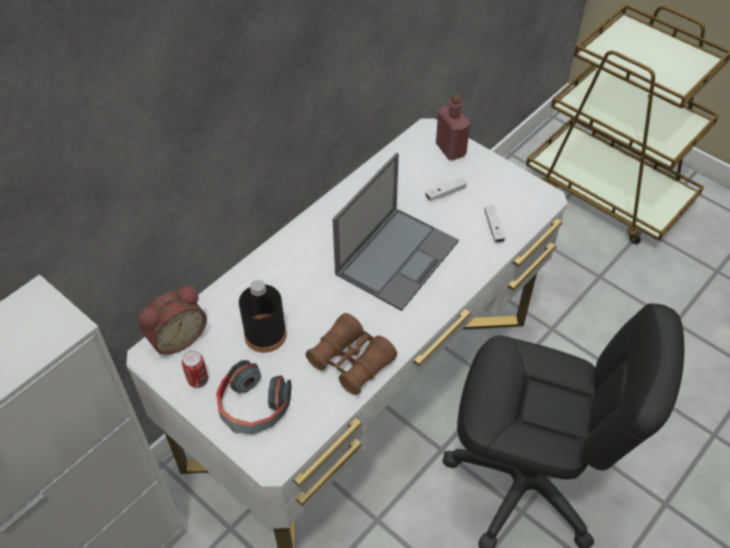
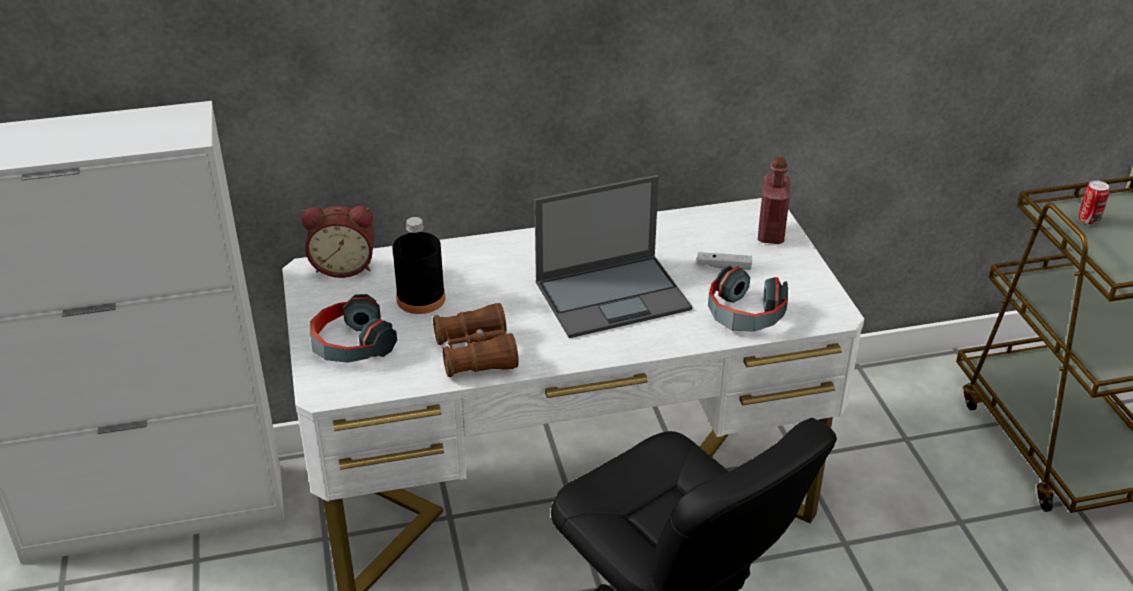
camera: 35 degrees right, 15 degrees down
can [182,351,208,388] -> can moved to [1079,180,1109,225]
white game controller [484,206,505,243] -> headphones [708,266,788,332]

